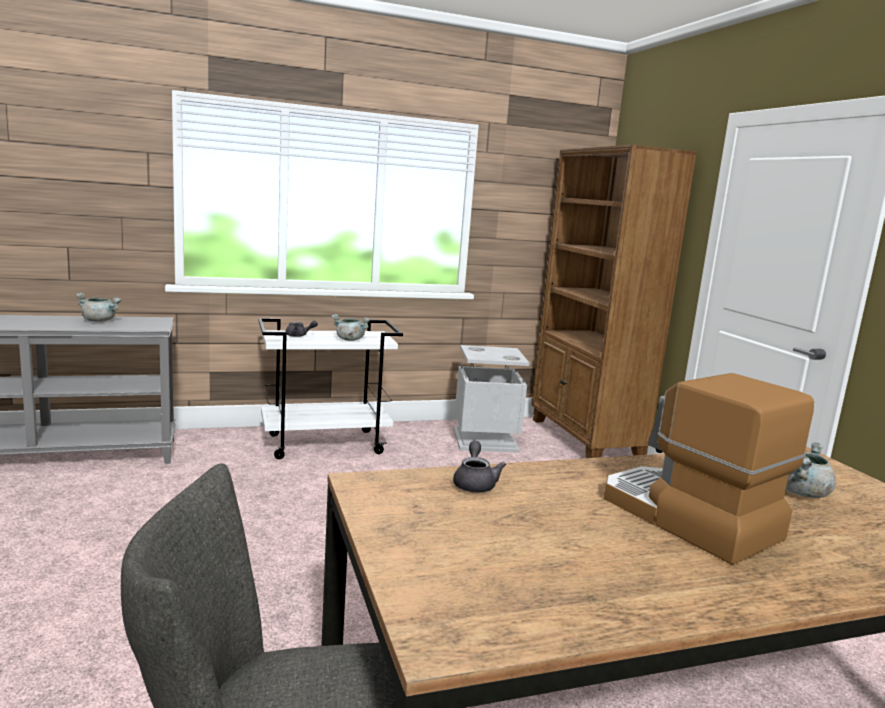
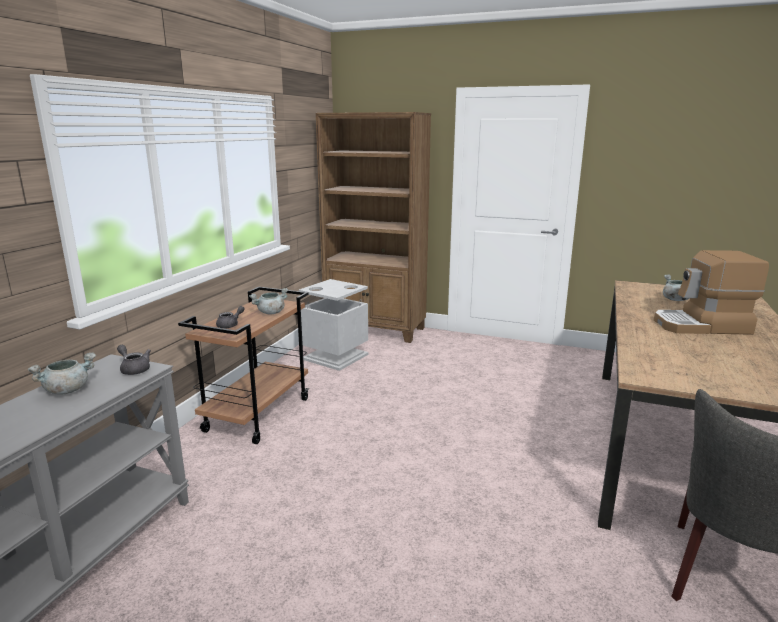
camera: 50 degrees left, 5 degrees up
white cart [258,318,403,459] -> brown cart [178,287,309,444]
grey teapot [453,441,506,493] -> grey teapot moved to [117,345,151,375]

